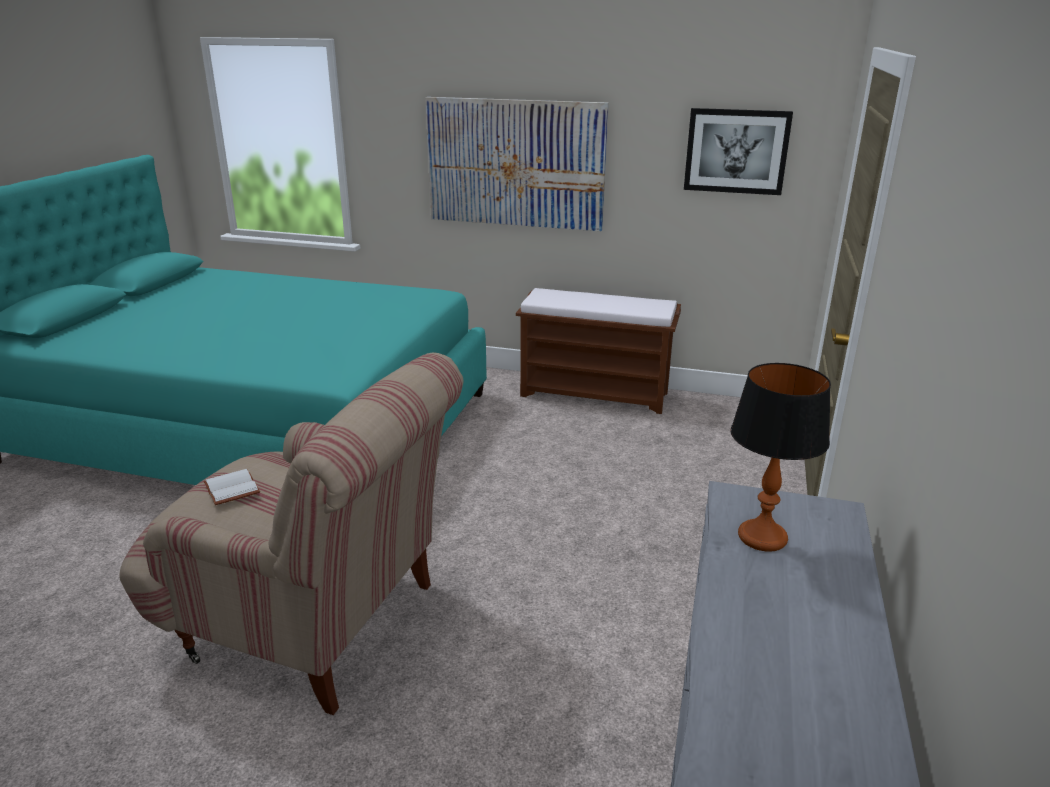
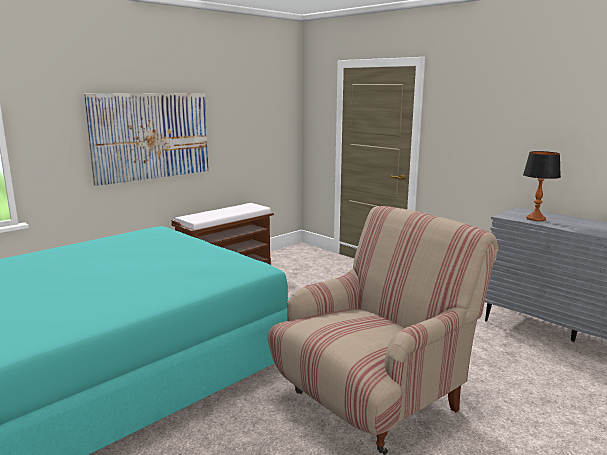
camera: 60 degrees left, 10 degrees down
white book [203,469,260,505] -> none
picture [684,108,793,195] -> none

